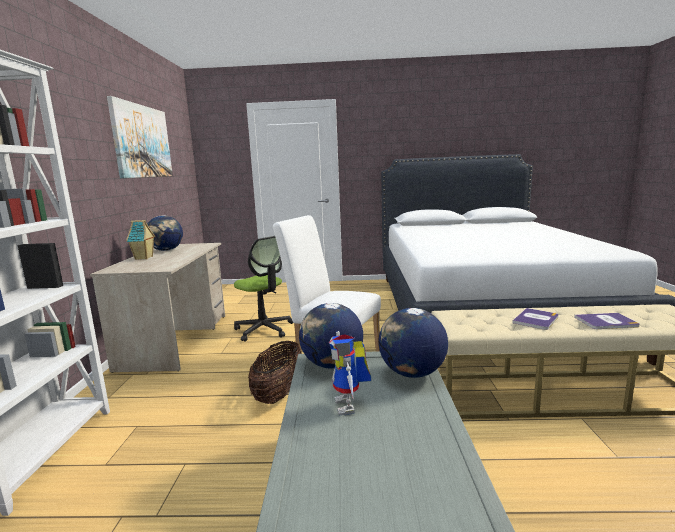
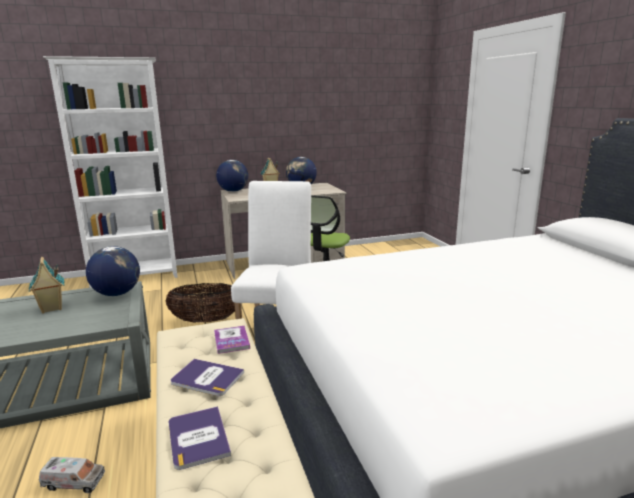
camera: 70 degrees right, 5 degrees up
picture [107,96,173,178] -> none
toy robot [329,331,371,416] -> toy house [29,257,64,314]
globe [378,308,448,378] -> globe moved to [216,160,248,192]
none -> toy truck [39,457,105,493]
none -> book [214,326,250,354]

